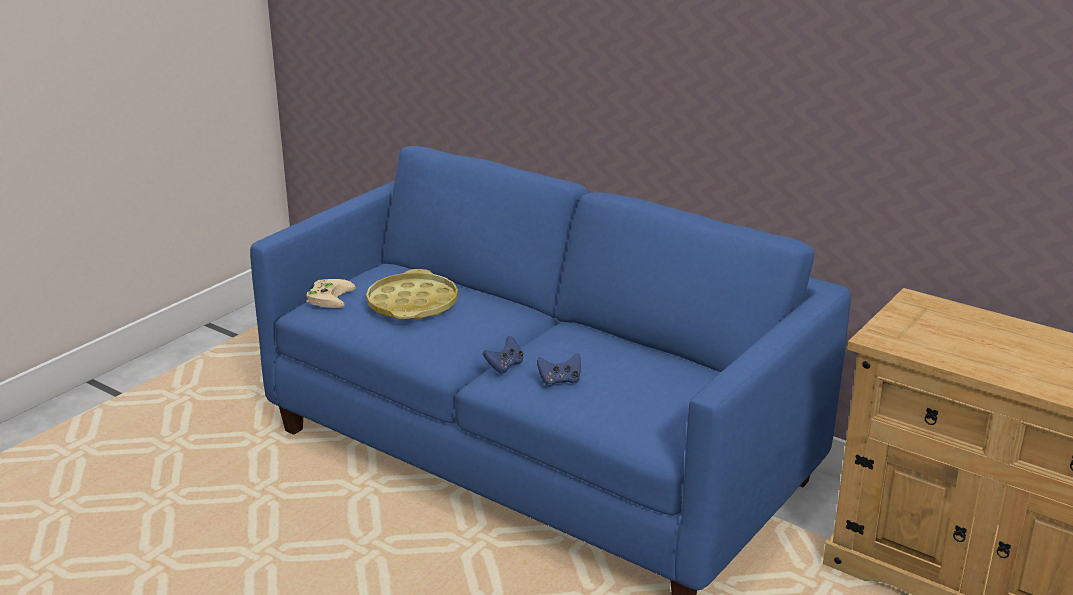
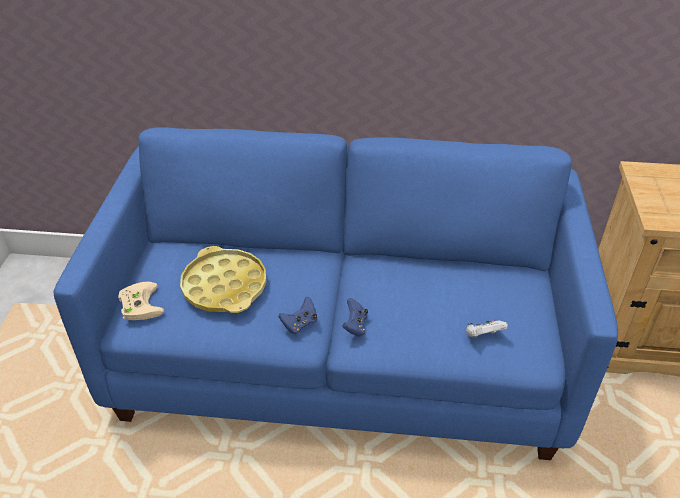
camera: 30 degrees left, 15 degrees up
blue game controller [537,353,581,386] -> blue game controller moved to [279,297,317,335]
none -> white game controller [466,320,508,338]

